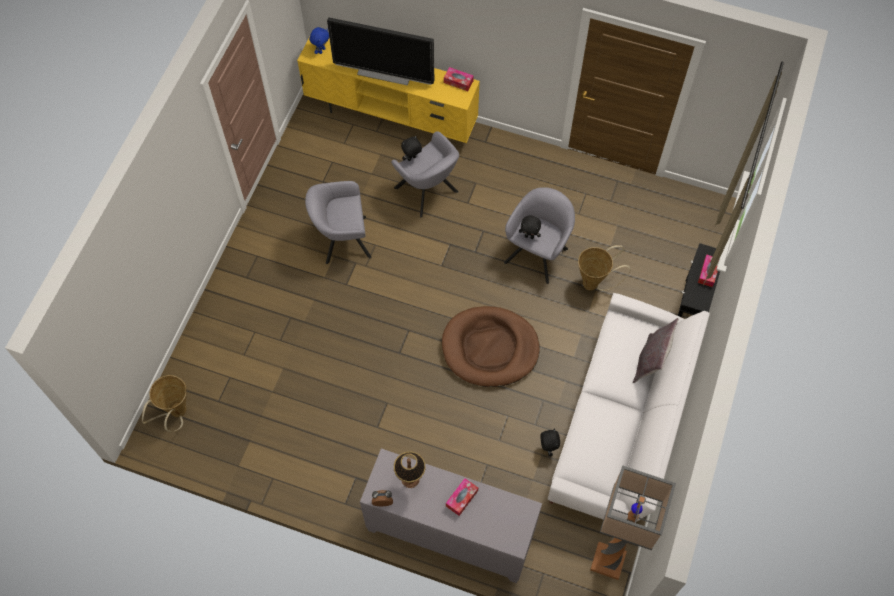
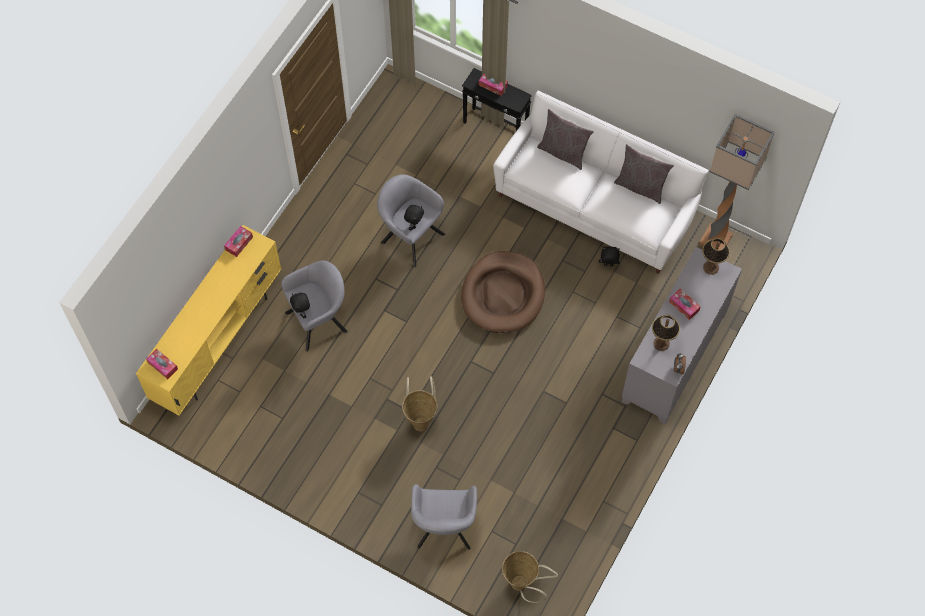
camera: 80 degrees left, 0 degrees up
grey armchair [305,181,372,264] -> grey armchair moved to [411,484,477,550]
blue plush toy [309,27,329,54] -> tissue box [146,349,178,379]
television [327,18,434,86] -> none
basket [578,245,631,291] -> basket moved to [402,376,437,431]
none -> grey pillow [614,144,674,204]
none -> table lamp [702,238,730,275]

